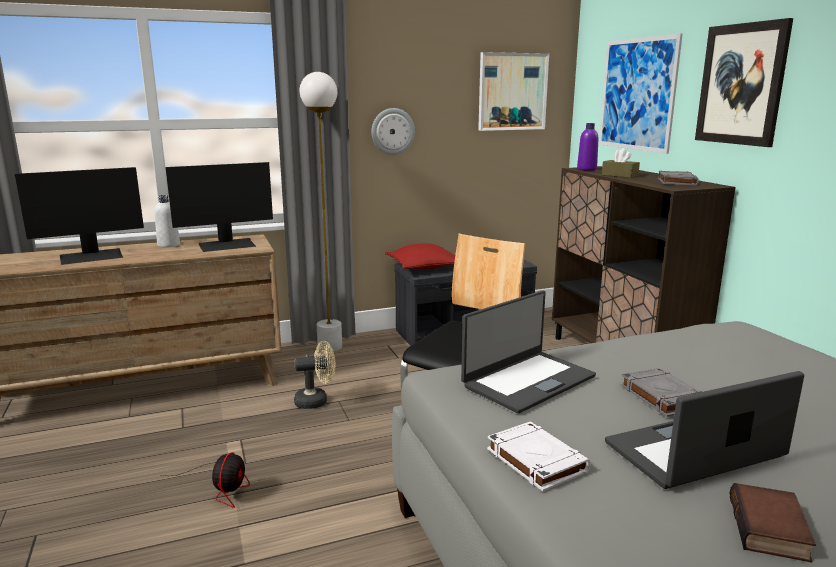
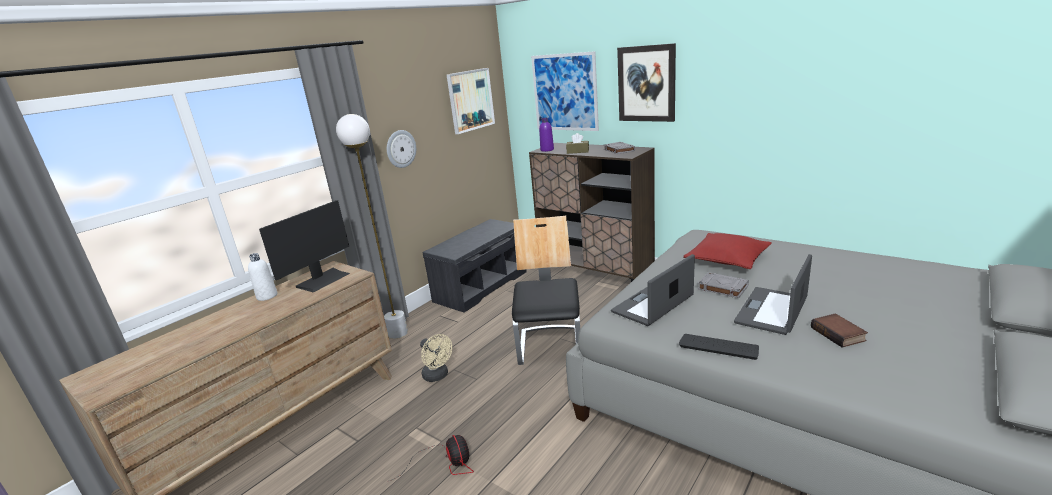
camera: 30 degrees left, 5 degrees up
monitor [15,167,144,265] -> none
beige fan [294,341,336,409] -> beige fan turned 90 degrees clockwise [420,334,452,382]
red pillow [385,243,455,270] -> red pillow moved to [683,233,772,269]
laptop [461,290,596,413] -> laptop turned 150 degrees counterclockwise [611,254,695,326]
white book [487,421,591,491] -> keyboard [679,334,759,360]

